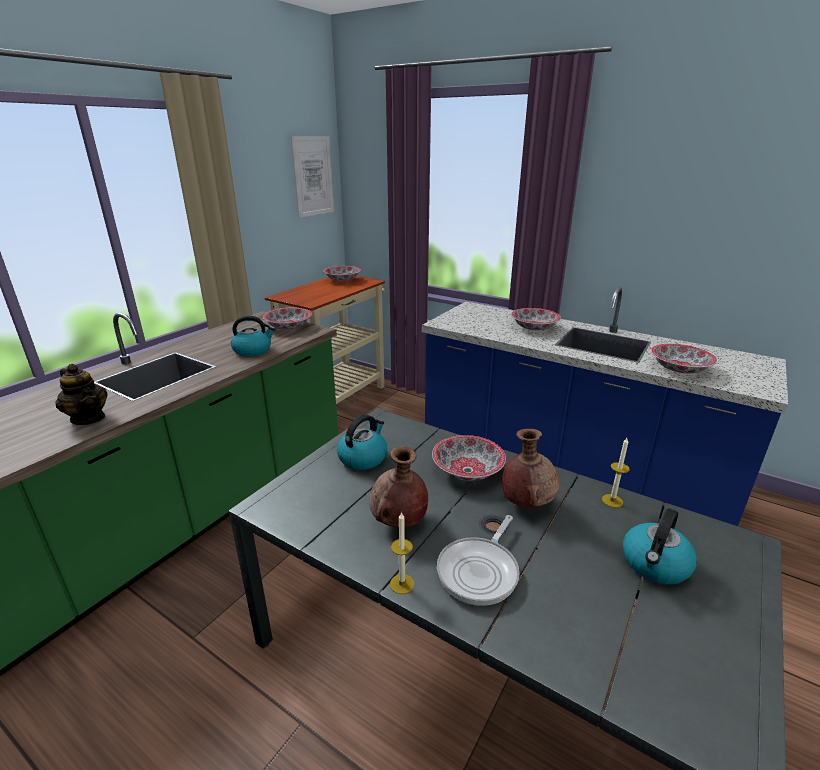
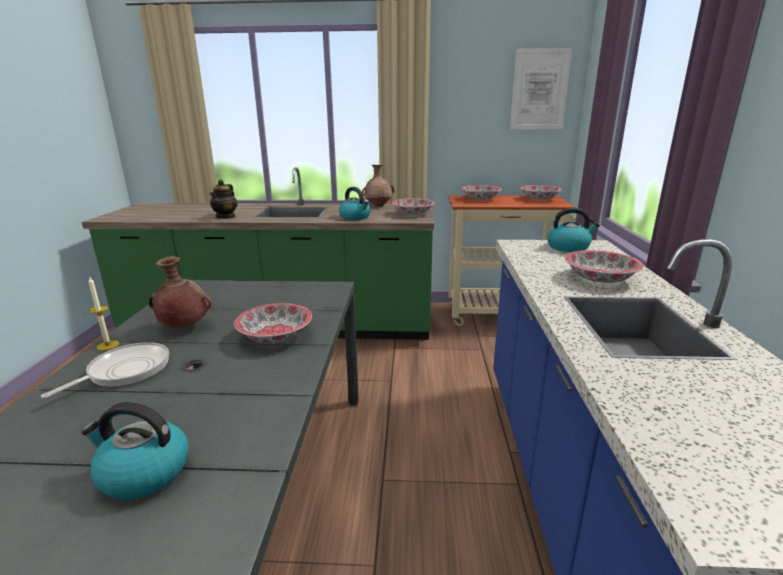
camera: 60 degrees right, 5 degrees down
kettle [337,414,387,470] -> kettle moved to [547,208,600,252]
frying pan [437,515,520,606] -> frying pan turned 120 degrees clockwise [41,342,169,398]
brown vase [502,429,560,507] -> brown vase moved to [362,165,394,207]
candle [602,438,630,508] -> none
bowl [651,344,717,373] -> bowl moved to [461,185,502,200]

